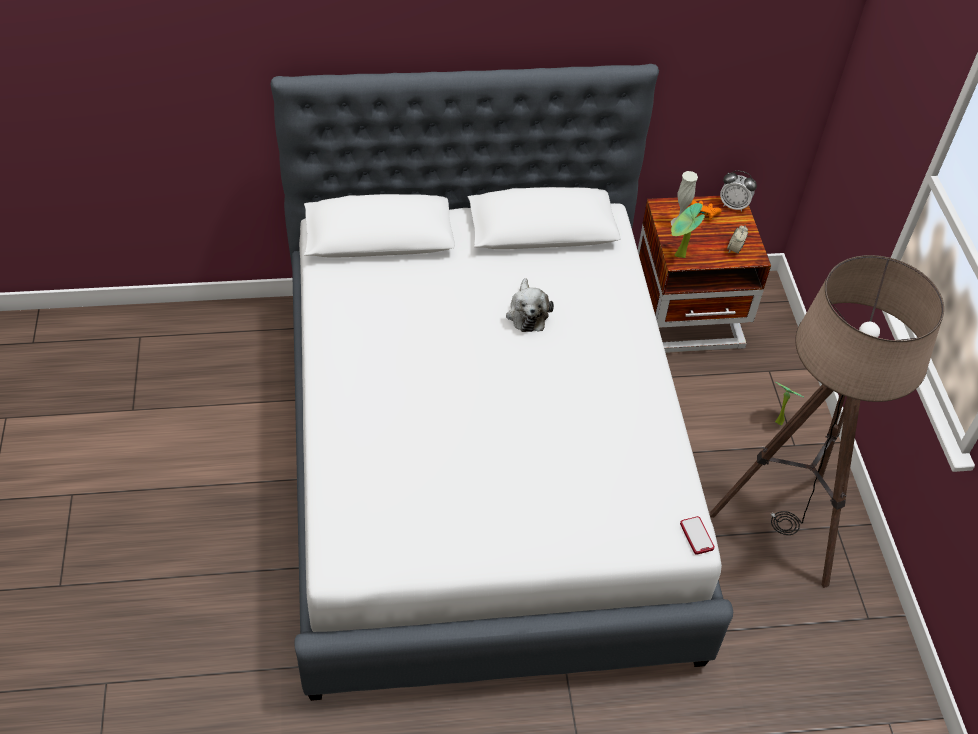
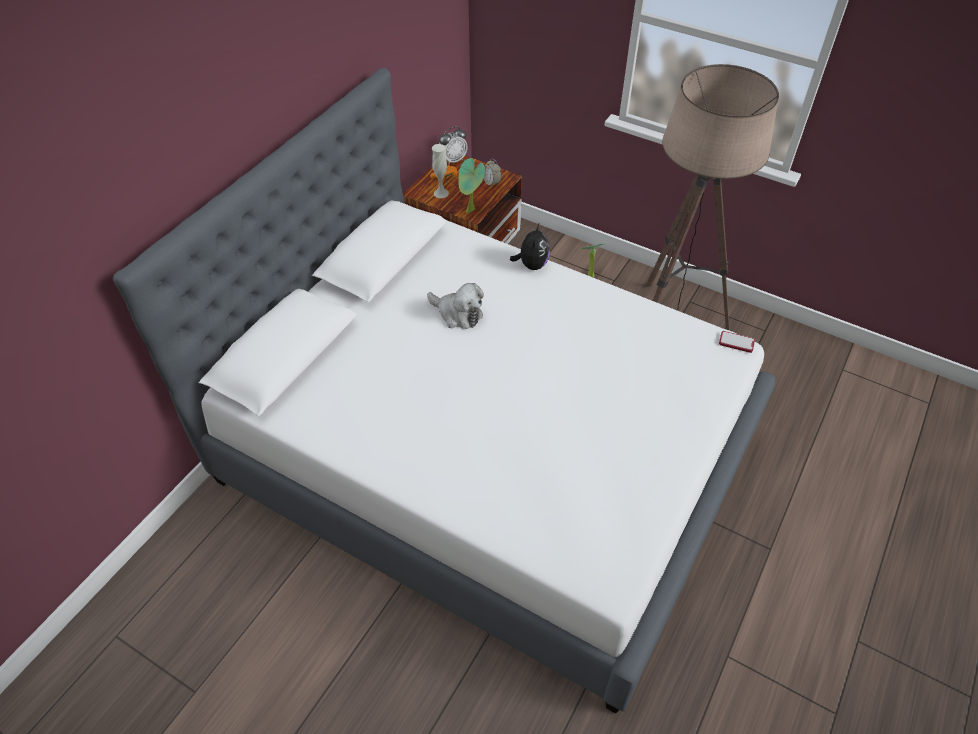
camera: 50 degrees left, 0 degrees up
none -> plush toy [510,224,550,270]

